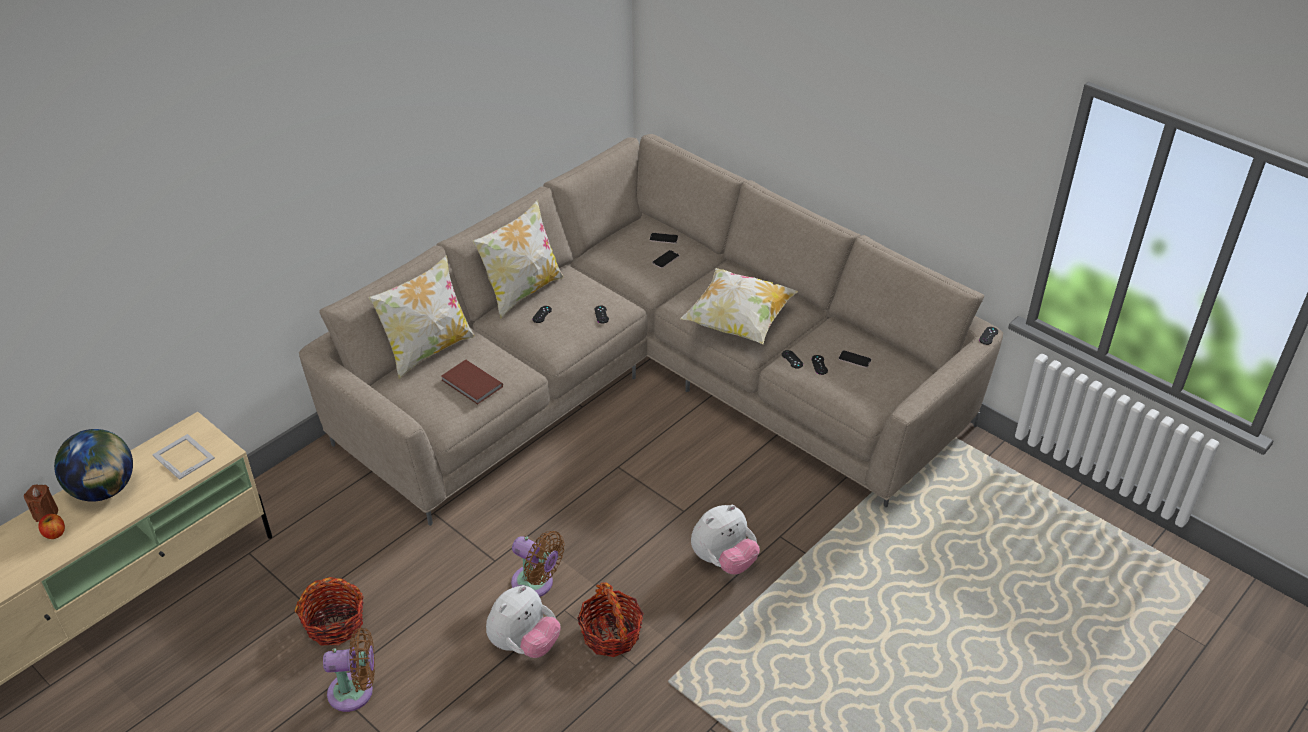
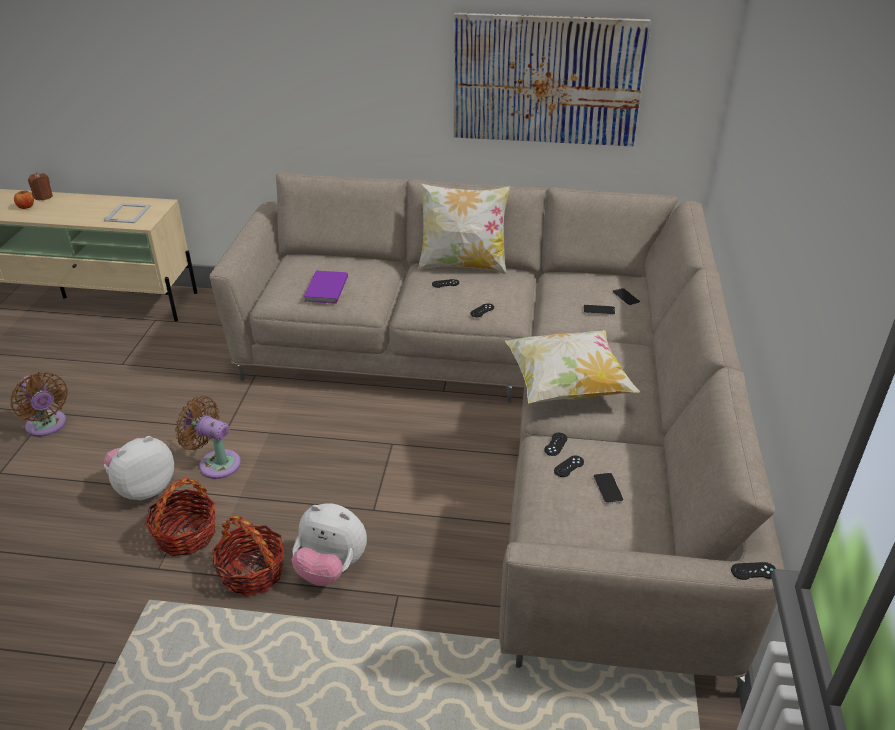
camera: 55 degrees right, 5 degrees down
globe [54,429,133,502] -> none
basket [295,577,364,646] -> basket moved to [212,516,284,597]
pillow [368,255,475,379] -> none
brown book [441,360,503,405] -> purple book [304,271,348,304]
plush toy [486,585,561,658] -> plush toy turned 135 degrees clockwise [104,436,174,501]
brown fan [511,531,565,597] -> brown fan turned 120 degrees clockwise [175,396,241,479]
none -> picture [454,13,651,147]

